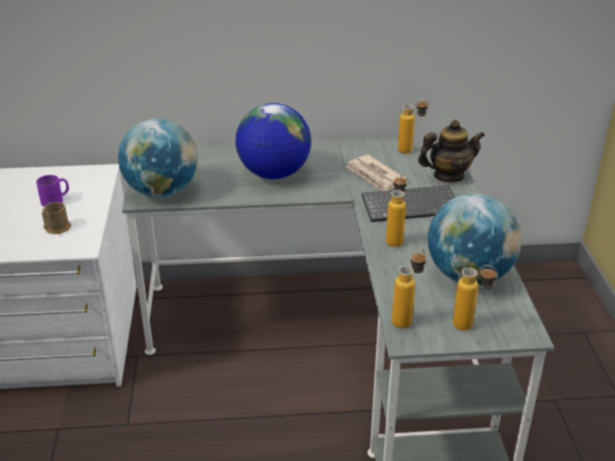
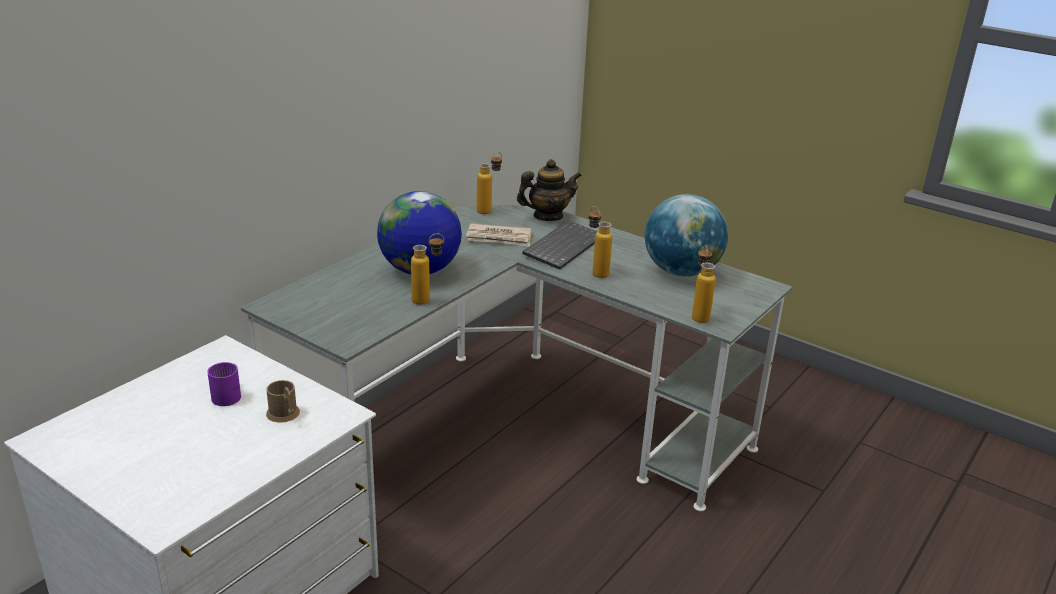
camera: 50 degrees left, 5 degrees down
globe [118,118,198,197] -> none
teapot [418,120,485,182] -> teapot turned 45 degrees clockwise [517,159,582,221]
bottle [453,265,498,330] -> bottle moved to [411,233,444,305]

